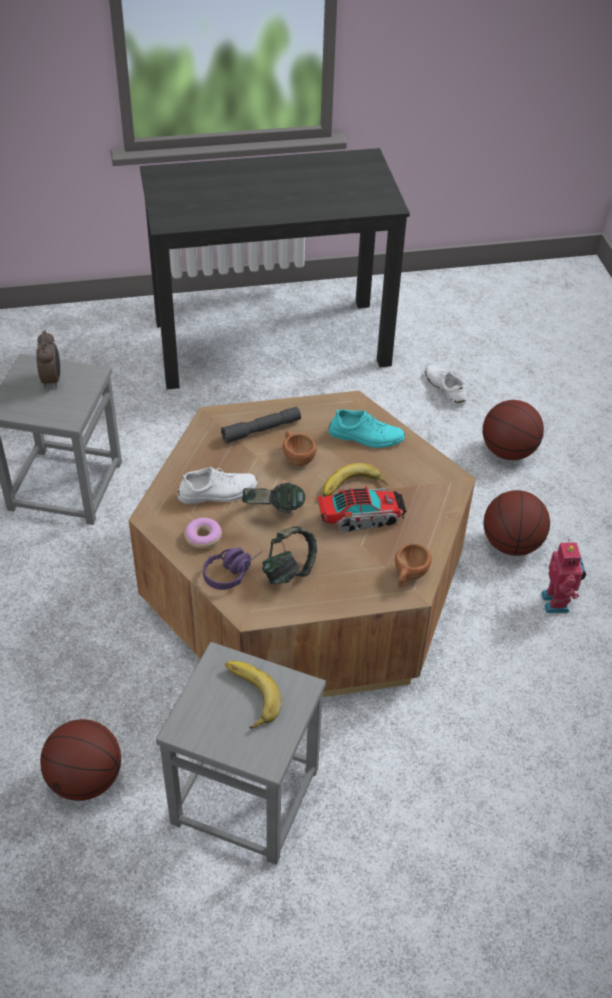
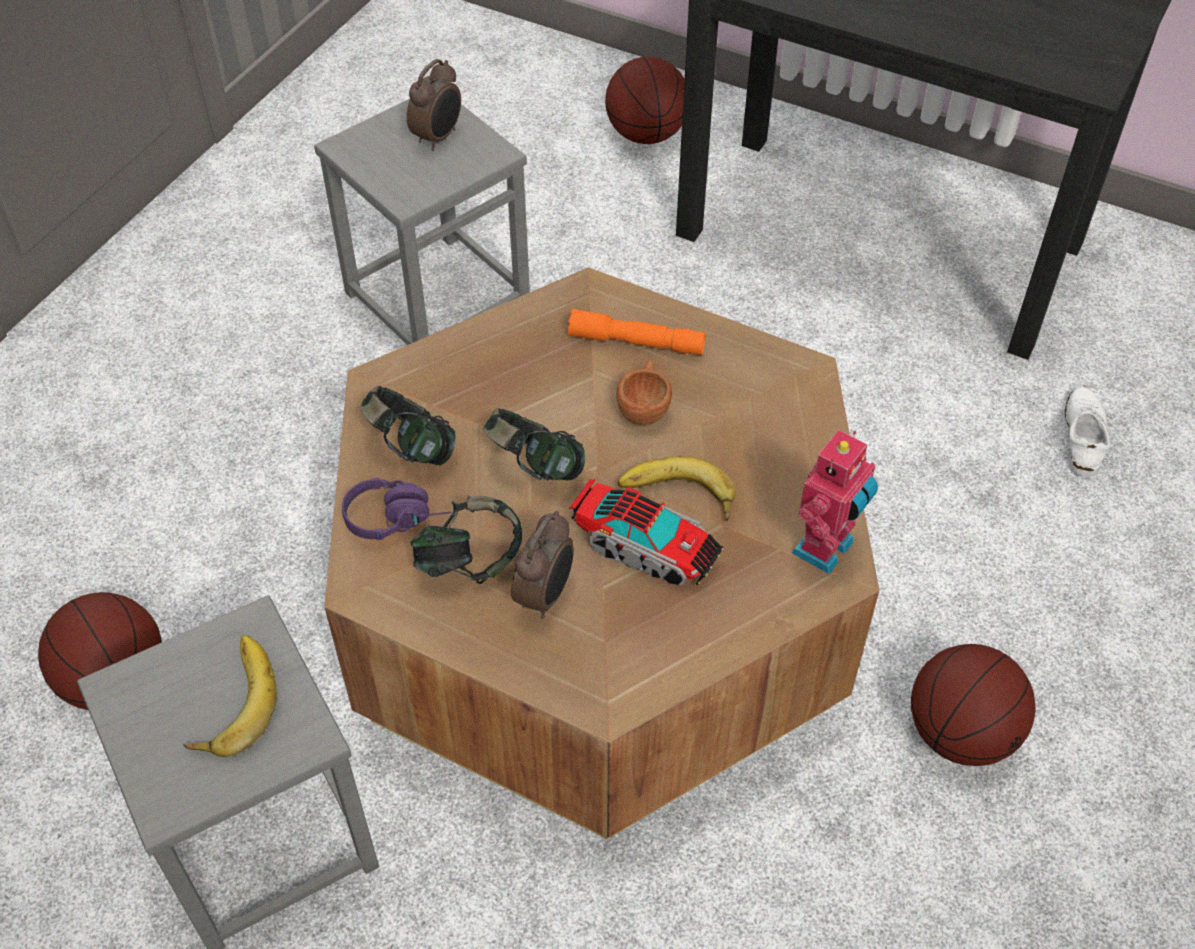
camera: 40 degrees right, 5 degrees up
white shoe [177,467,257,504] -> none
donut [184,518,222,549] -> headphones [360,386,456,465]
grey flashlight [221,407,301,443] -> orange flashlight [567,309,706,355]
turquoise shoe [328,409,405,448] -> none
brown cup [395,543,432,587] -> none
basketball [482,400,544,460] -> basketball moved to [605,57,685,144]
toy robot [542,539,586,613] -> toy robot moved to [792,430,878,574]
none -> alarm clock [511,511,574,619]

